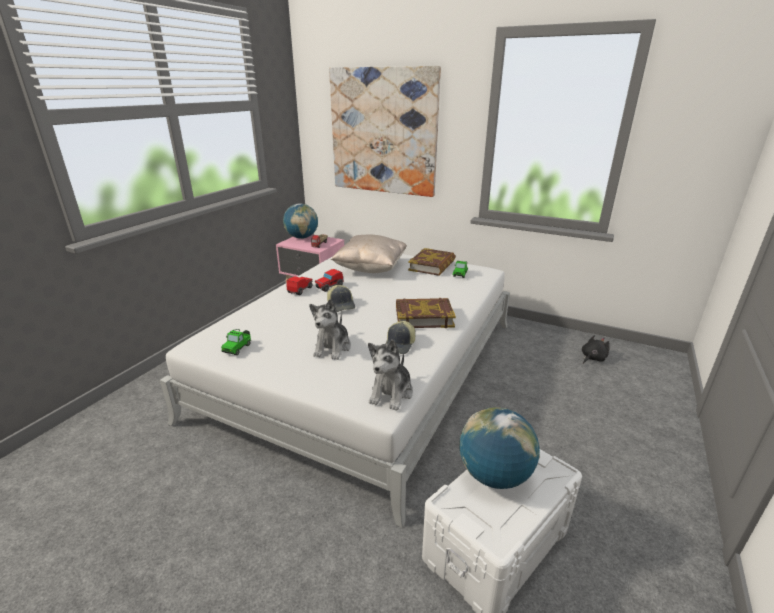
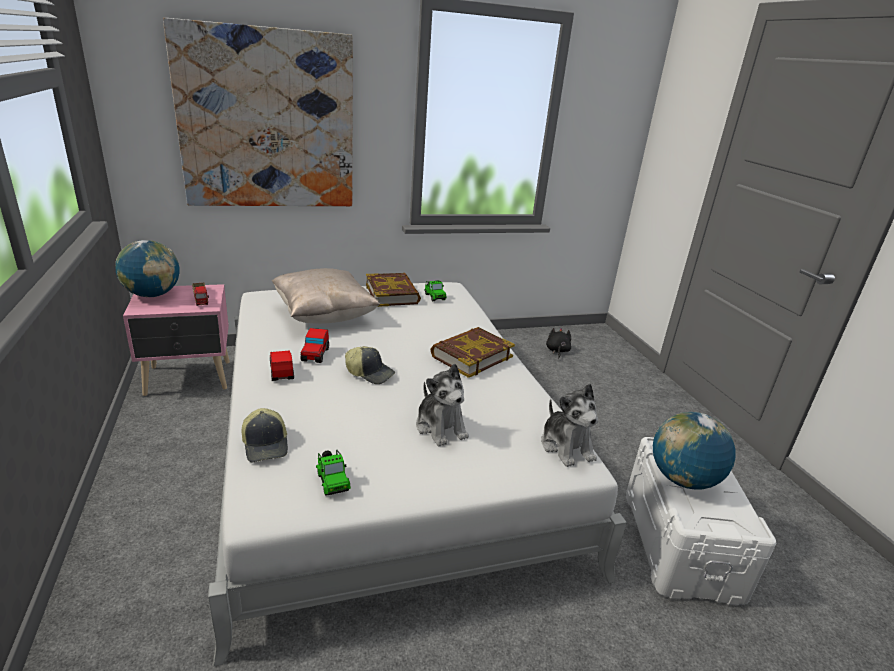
camera: 45 degrees left, 0 degrees up
cap [385,321,415,354] -> cap moved to [242,408,288,462]

